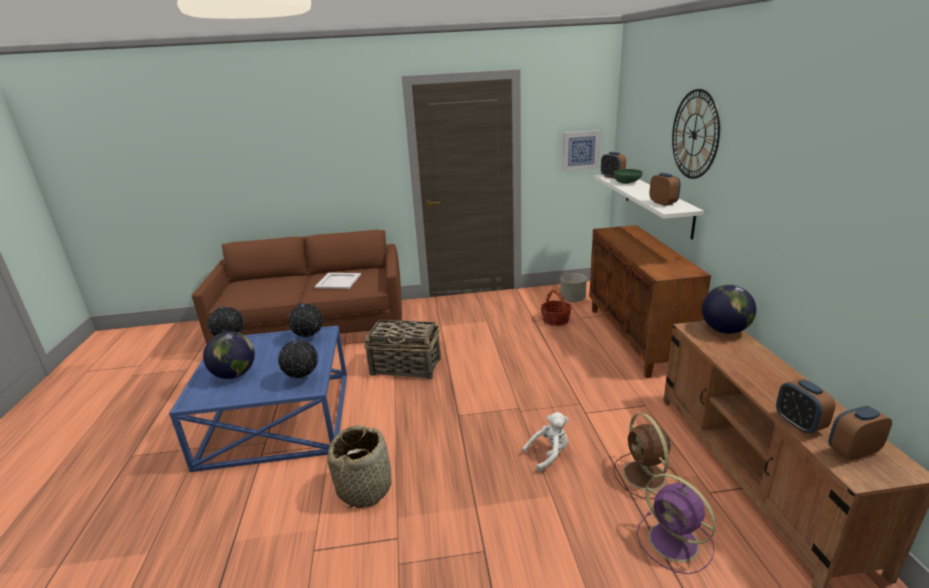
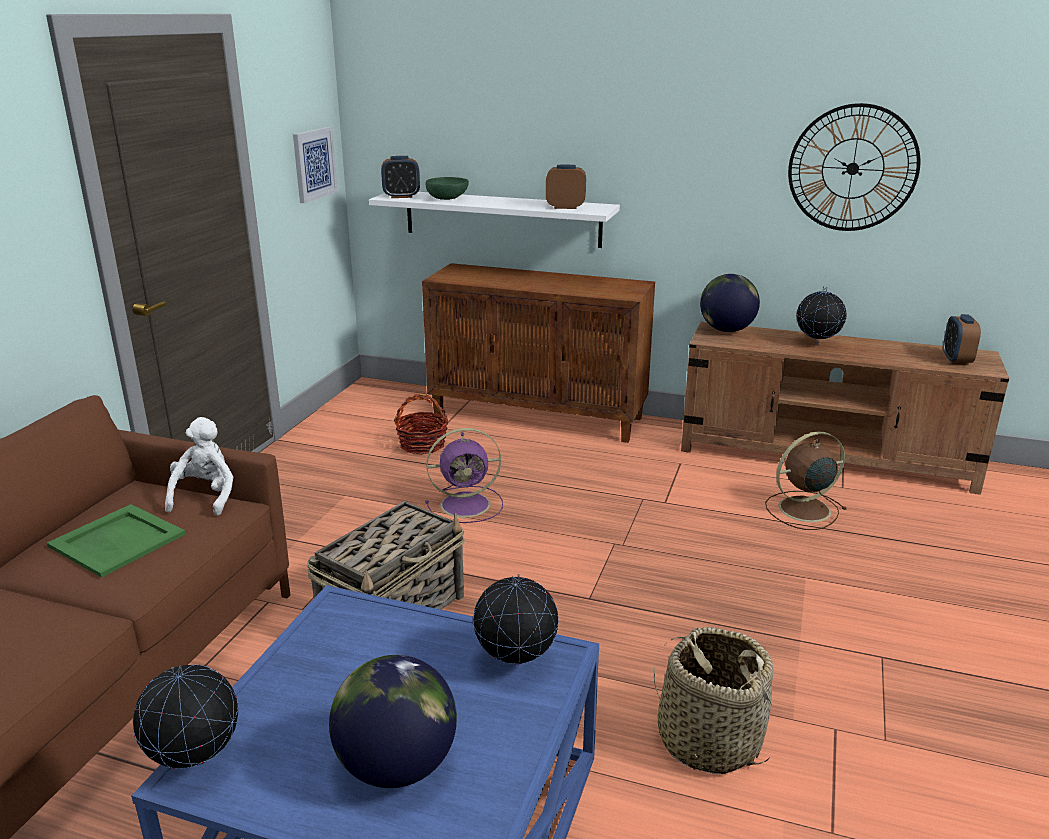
camera: 65 degrees left, 0 degrees up
globe [288,301,323,340] -> globe moved to [797,286,847,345]
white tray [314,273,361,289] -> green tray [47,504,186,578]
white plush toy [522,412,569,472] -> white plush toy moved to [165,417,233,516]
grey planter [560,273,587,302] -> none
brown fan [613,413,677,499] -> brown fan turned 150 degrees clockwise [765,431,846,530]
purple fan [637,473,716,574] -> purple fan moved to [425,428,503,523]
wall clock [672,89,720,179] -> wall clock moved to [788,103,921,231]
alarm clock [776,379,835,434] -> none

